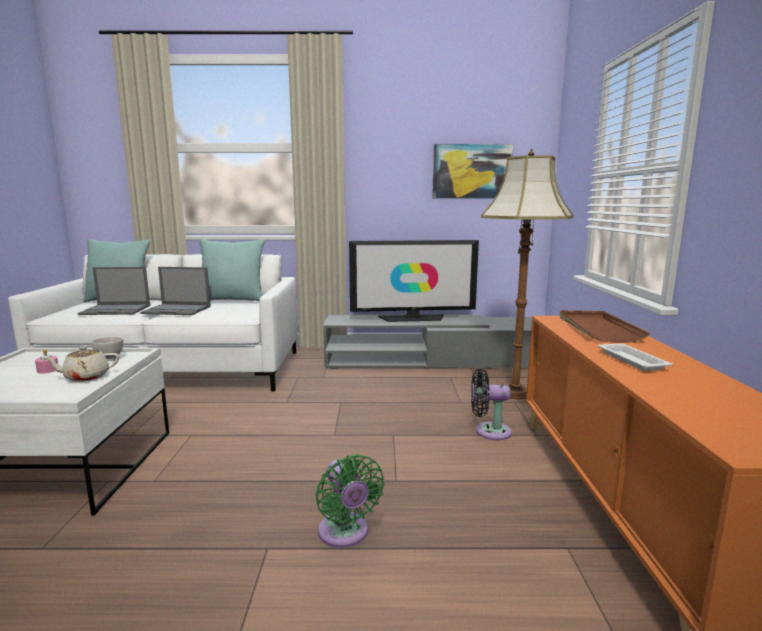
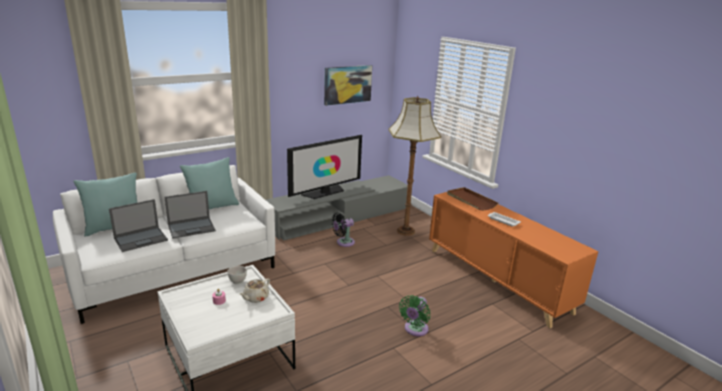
camera: 35 degrees left, 10 degrees up
green fan [315,454,385,548] -> green fan turned 90 degrees clockwise [399,295,430,336]
black fan [471,369,512,440] -> black fan moved to [332,213,355,247]

